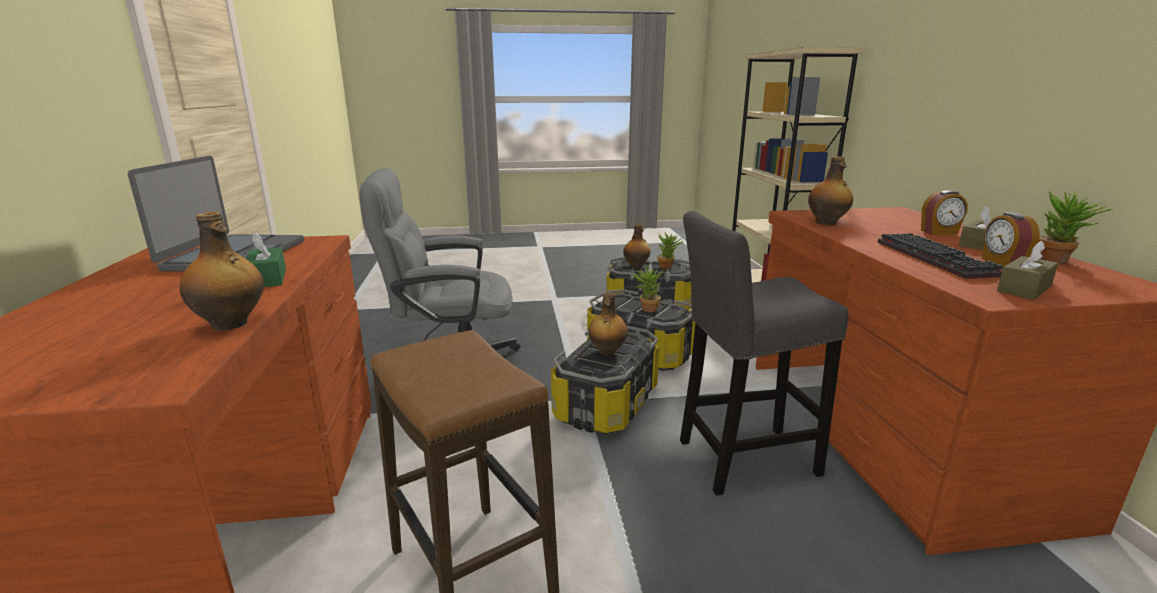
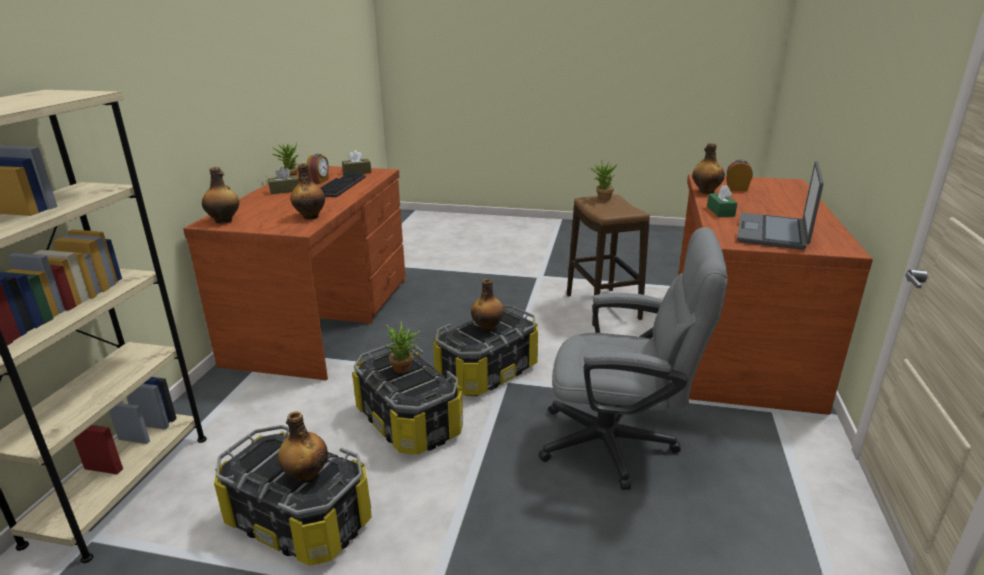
camera: 160 degrees left, 5 degrees up
potted plant [658,232,684,269] -> potted plant moved to [589,160,617,200]
grey stool [680,211,849,496] -> none
alarm clock [921,190,968,235] -> alarm clock moved to [727,159,753,192]
none -> bottle [202,167,239,224]

